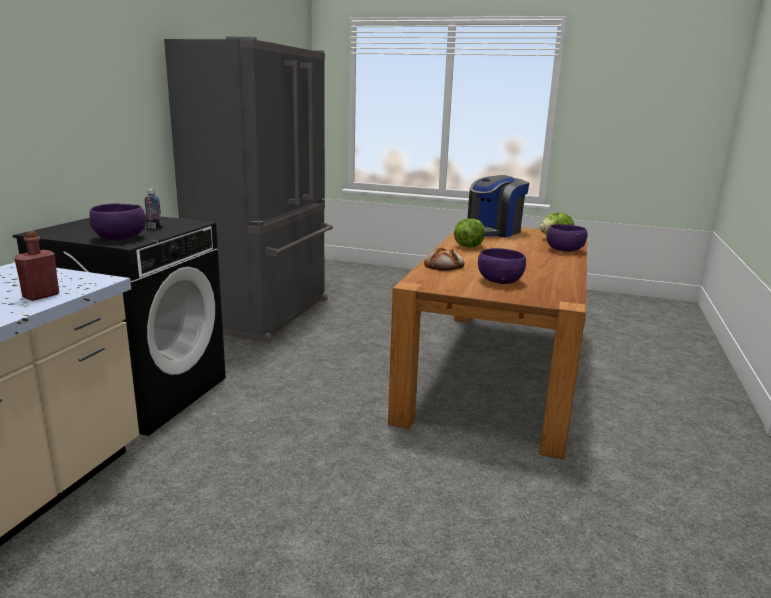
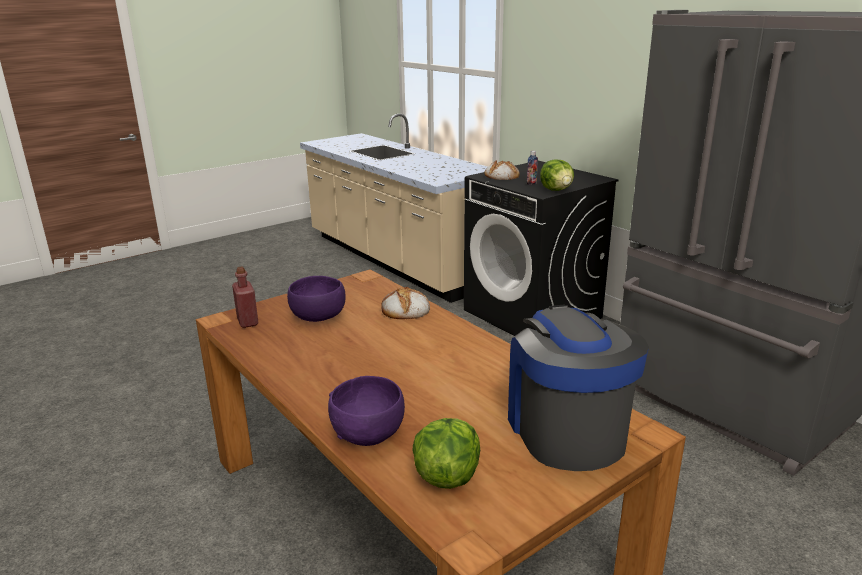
camera: 125 degrees right, 5 degrees up
red bottle [14,231,59,301] -> red bottle moved to [232,266,259,328]
purple bowl [89,203,146,240] -> bread [484,160,520,180]
lettuce [454,219,485,248] -> lettuce moved to [540,159,574,191]

